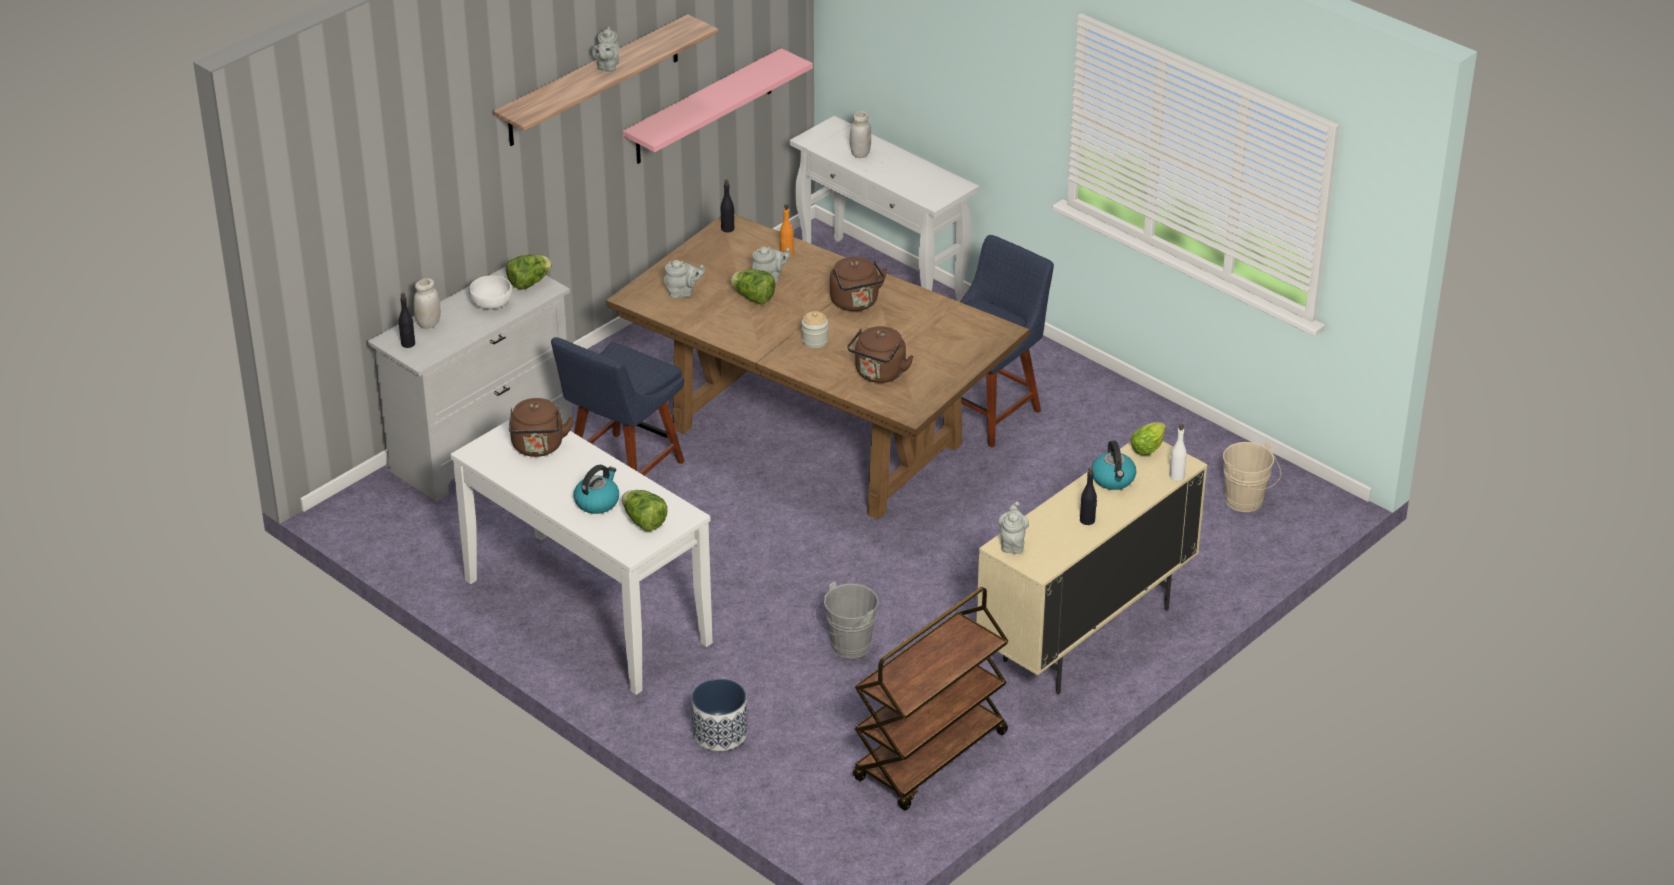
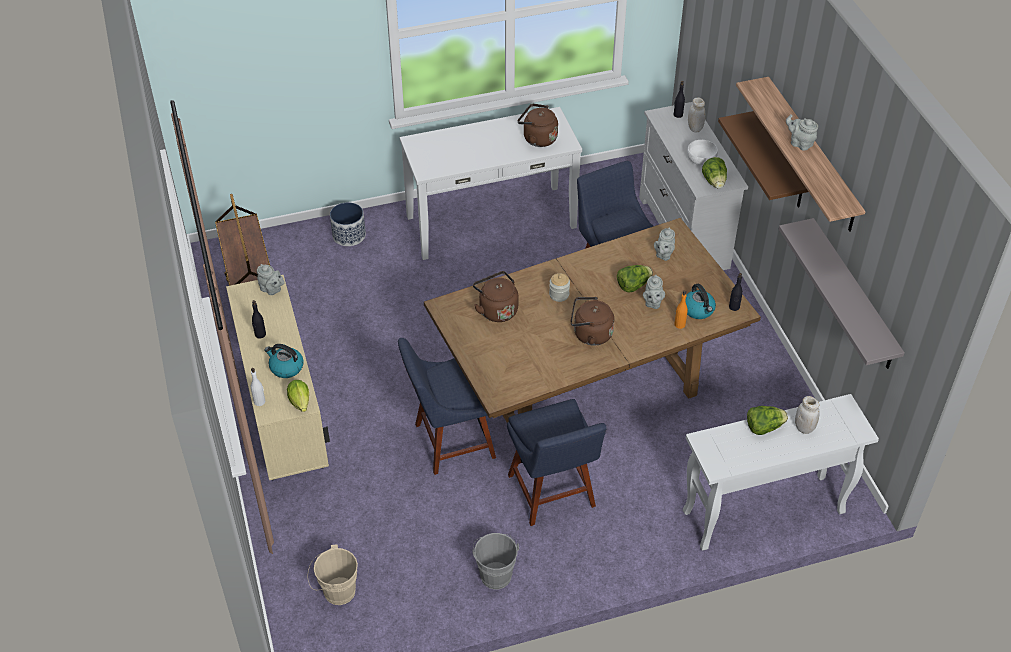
camera: 120 degrees right, 10 degrees up
kettle [573,465,619,514] -> kettle moved to [685,284,716,319]
lettuce [622,490,667,531] -> lettuce moved to [747,406,788,435]
pink shelf [623,48,813,164] -> grey shelf [779,218,905,369]
grey bucket [814,581,878,658] -> grey bucket moved to [472,533,519,590]
none -> blue chair [398,338,496,475]
none -> brown shelf [718,111,809,208]

